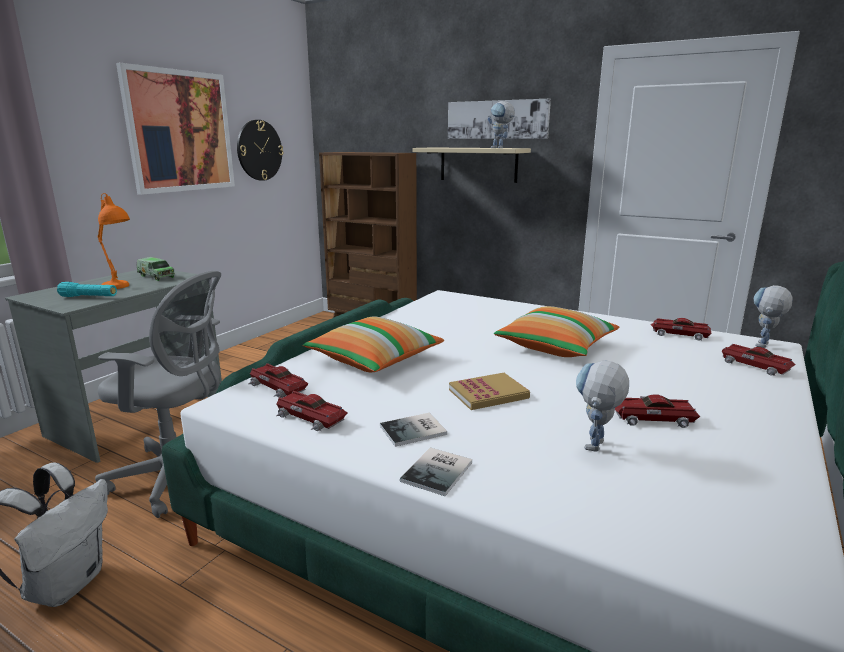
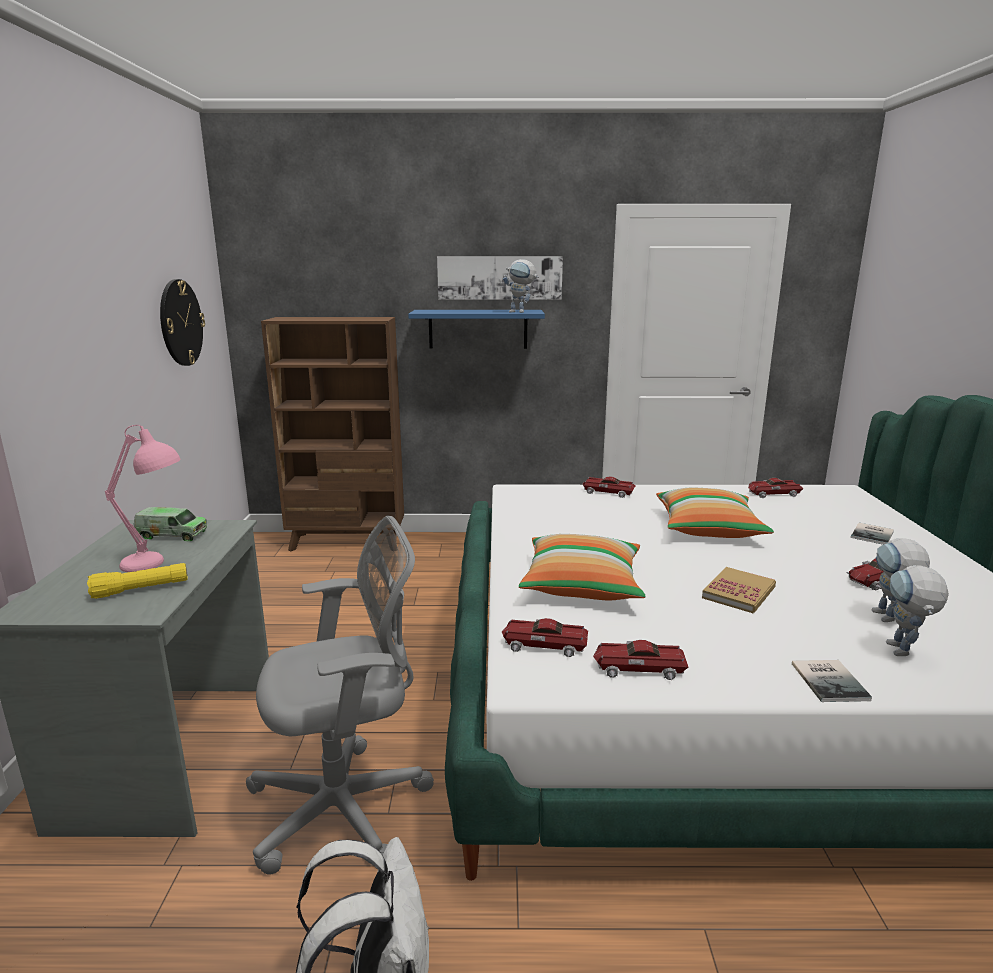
camera: 30 degrees left, 0 degrees up
turquoise flashlight [57,282,117,297] -> yellow flashlight [87,563,188,599]
orange table lamp [97,193,130,289] -> pink table lamp [105,425,181,572]
picture [116,63,235,195] -> none
book [380,413,447,447] -> book moved to [851,523,894,545]
beige shelf [412,148,531,183] -> blue shelf [408,310,545,349]
toy car [722,344,796,376] -> toy car moved to [582,476,635,498]
toy robot [754,285,793,348] -> toy robot moved to [886,565,949,656]

